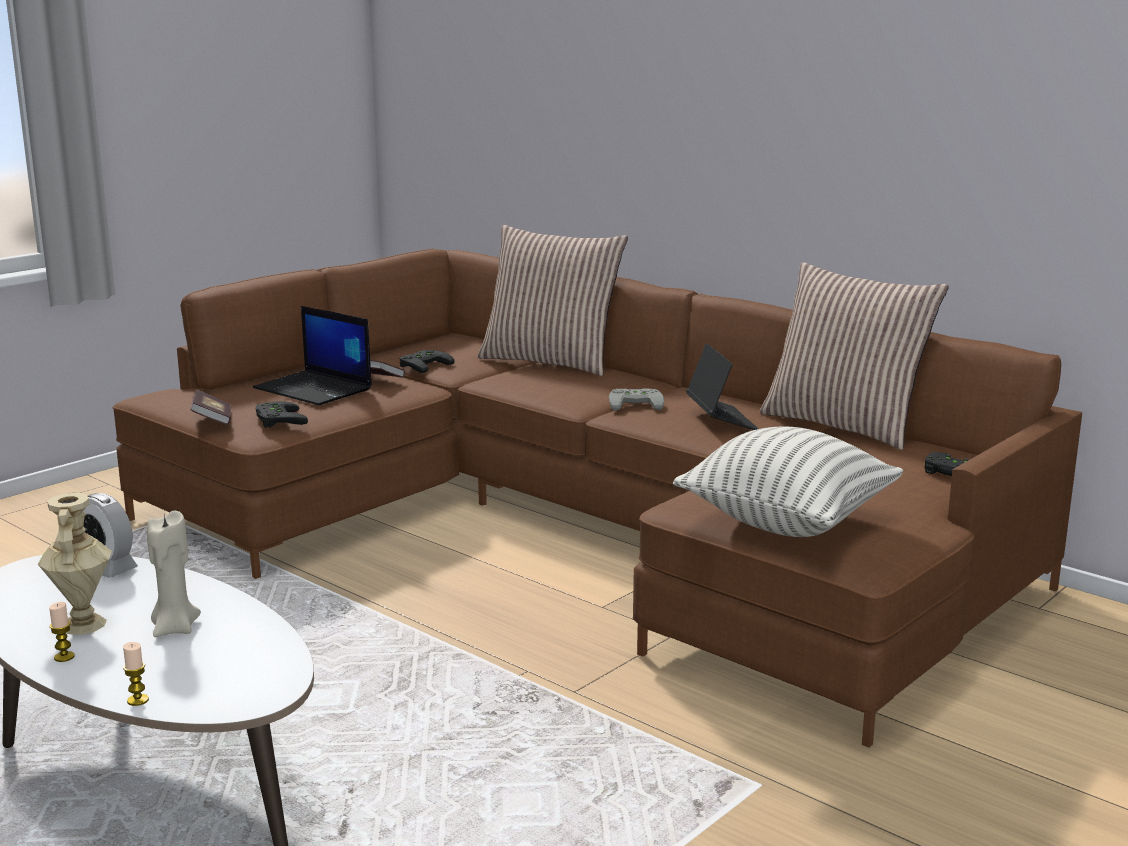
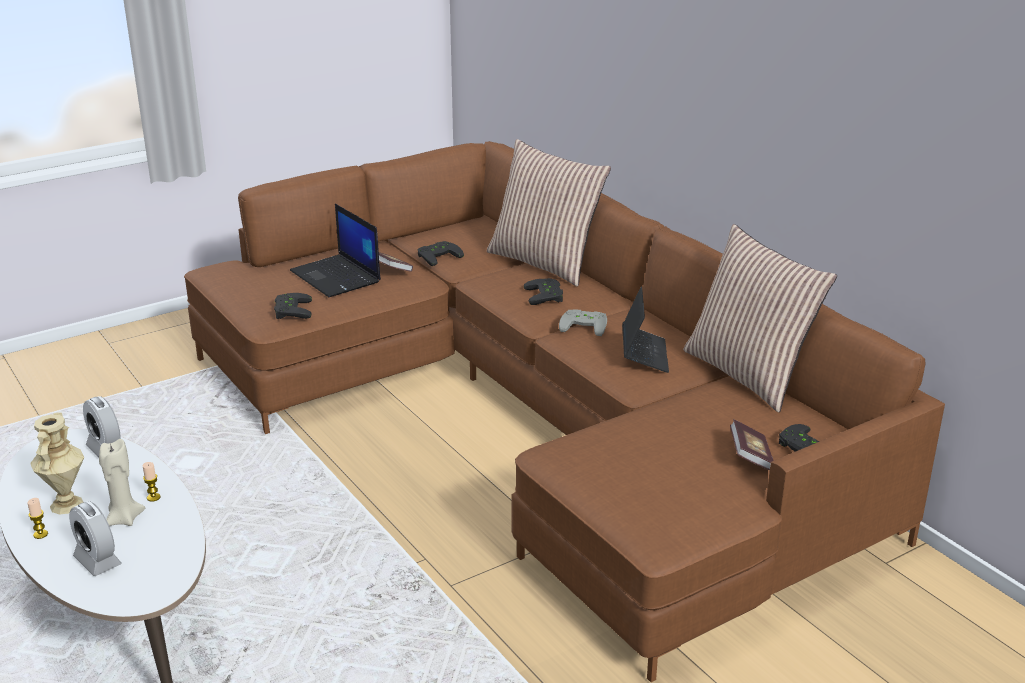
camera: 15 degrees right, 10 degrees up
candle [123,642,149,706] -> candle moved to [143,462,161,502]
book [190,390,231,425] -> book moved to [730,419,774,470]
pillow [673,426,903,537] -> none
none -> alarm clock [69,501,121,576]
none -> black game controller [524,278,563,305]

